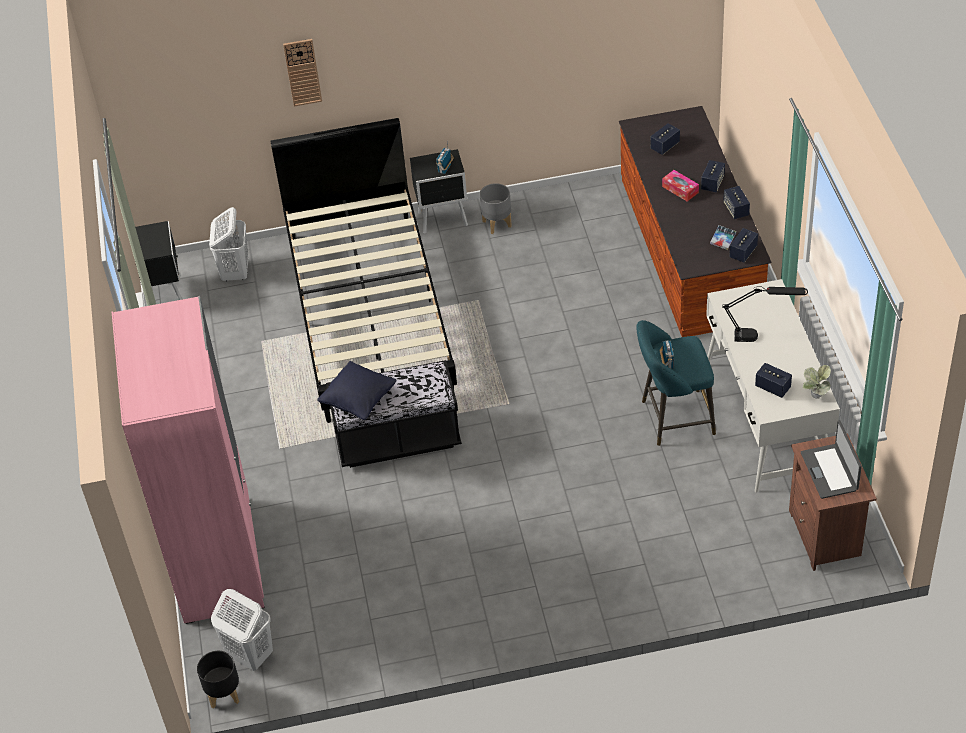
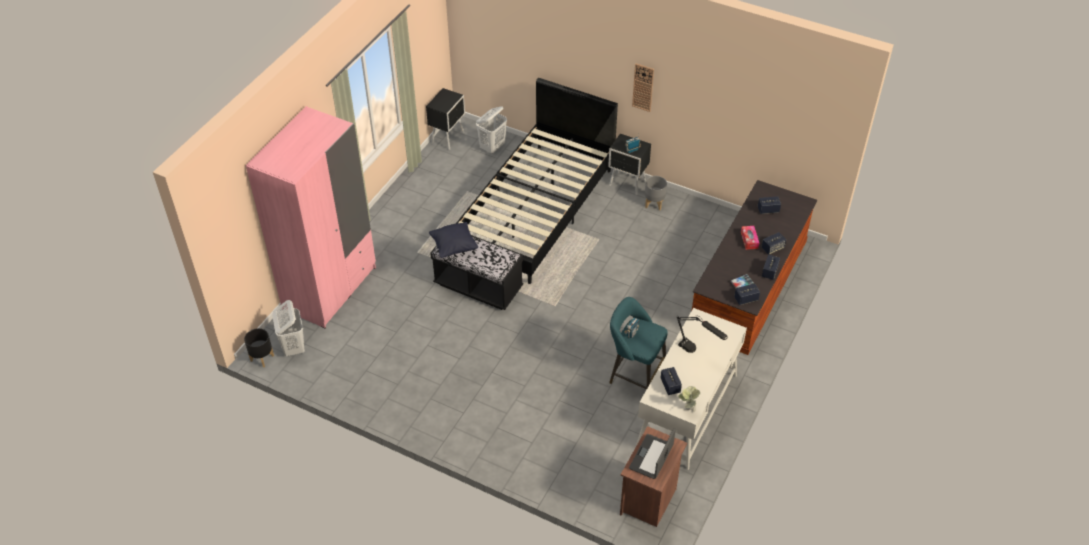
camera: 35 degrees right, 0 degrees up
wall clock [283,39,322,106] -> wall clock moved to [632,63,654,112]

